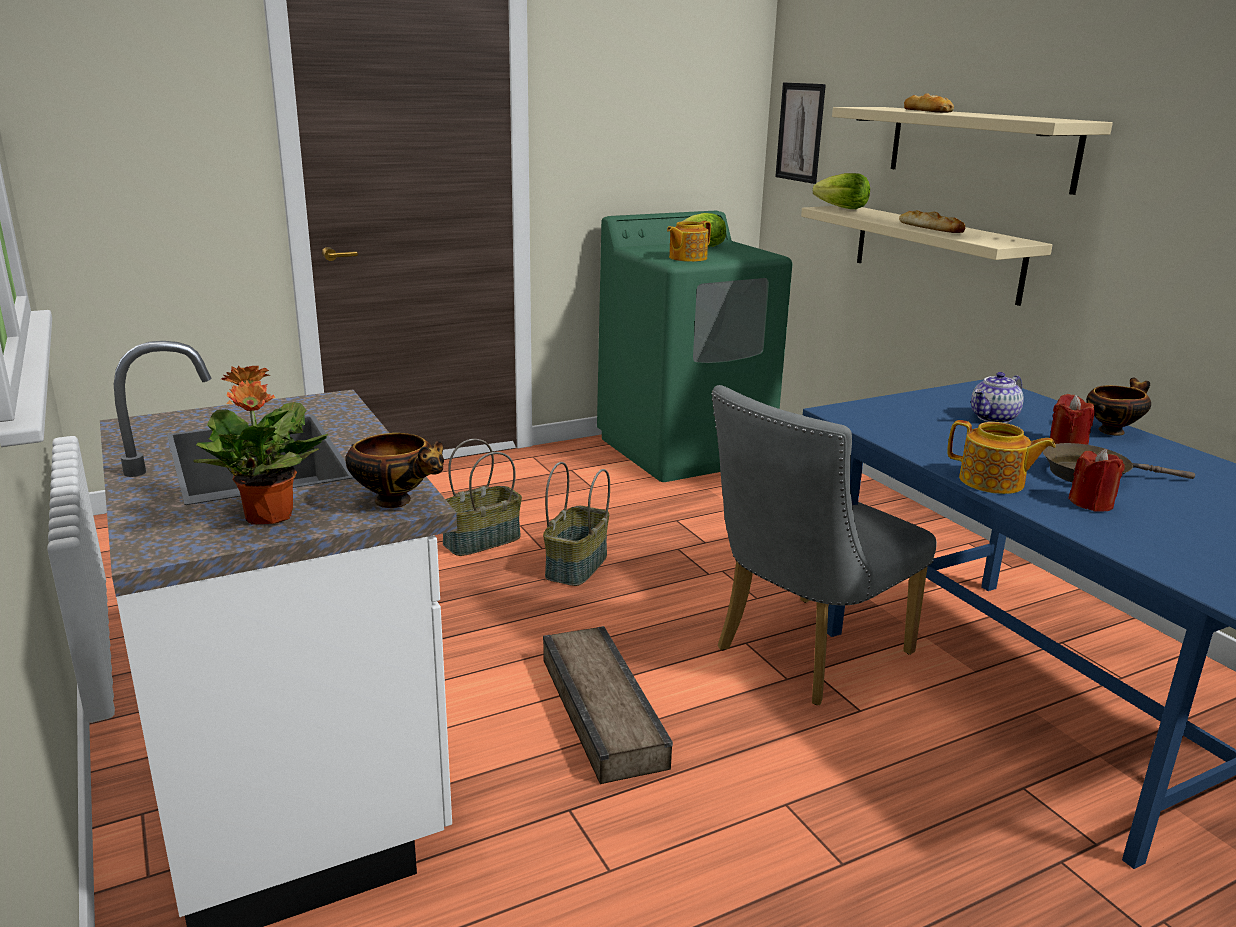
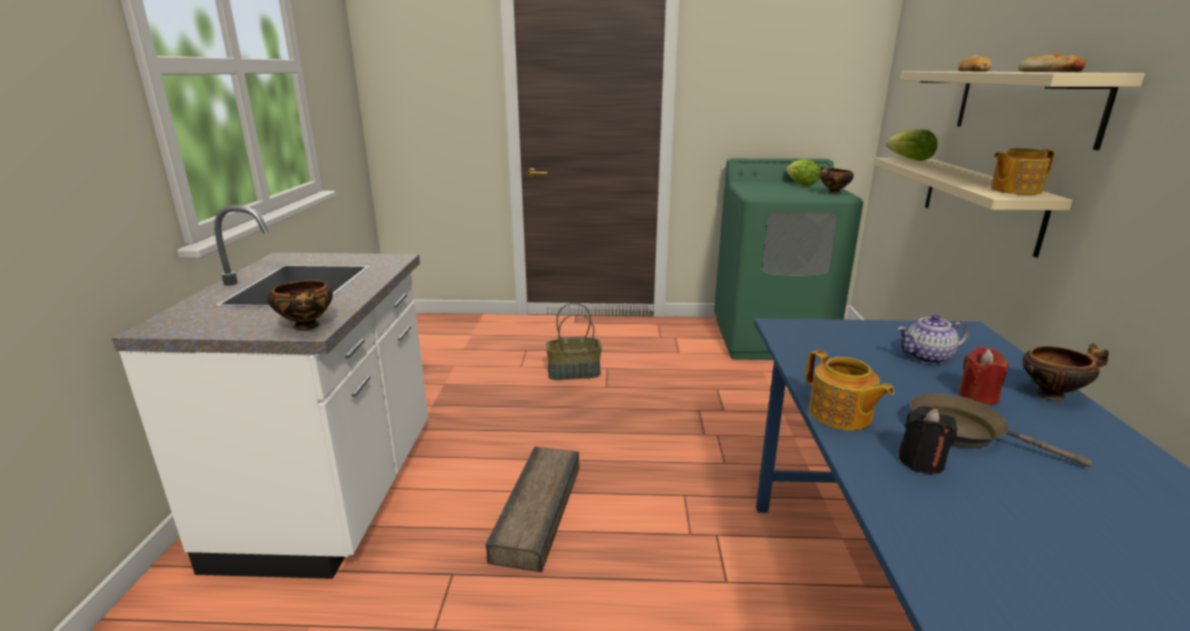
camera: 30 degrees right, 0 degrees up
potted plant [193,365,328,525] -> none
basket [543,462,610,586] -> none
teapot [667,221,711,262] -> teapot moved to [991,148,1055,195]
grey chair [711,385,937,705] -> none
picture [775,82,826,184] -> none
bread [899,210,965,233] -> bread moved to [1018,53,1086,72]
red candle [1068,449,1125,512] -> black candle [898,406,957,474]
none -> bowl [820,167,854,194]

